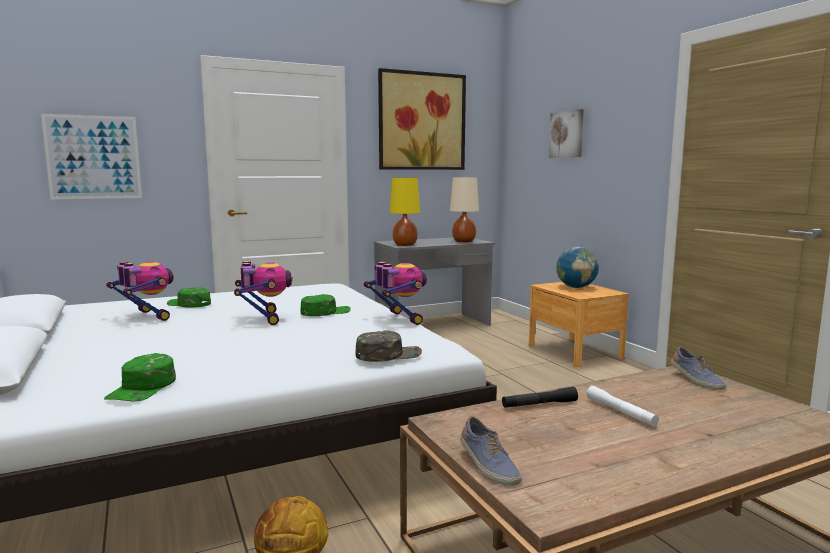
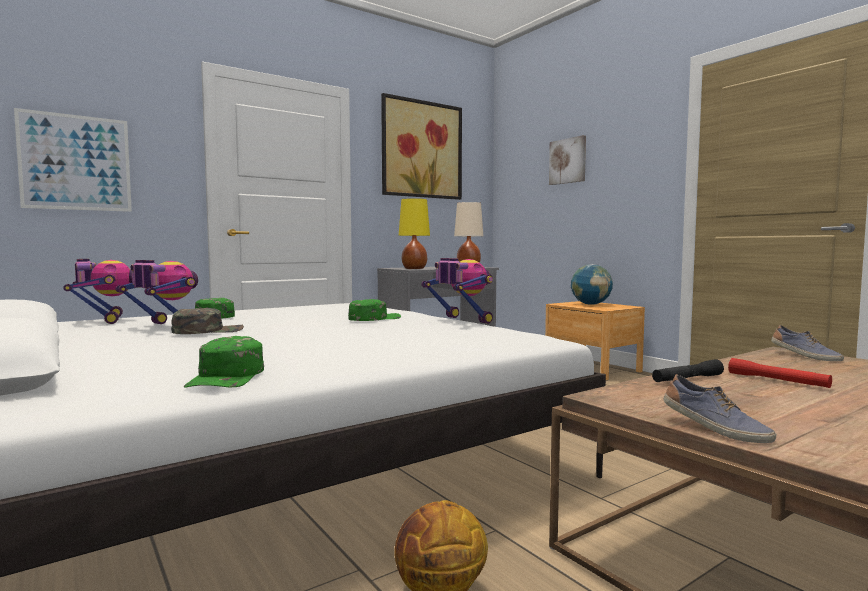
camera: 10 degrees left, 5 degrees down
toy robot [234,261,293,325] -> toy robot moved to [63,259,133,324]
green cap [355,330,422,362] -> green cap moved to [171,308,244,334]
white flashlight [586,386,659,426] -> red flashlight [728,358,832,388]

